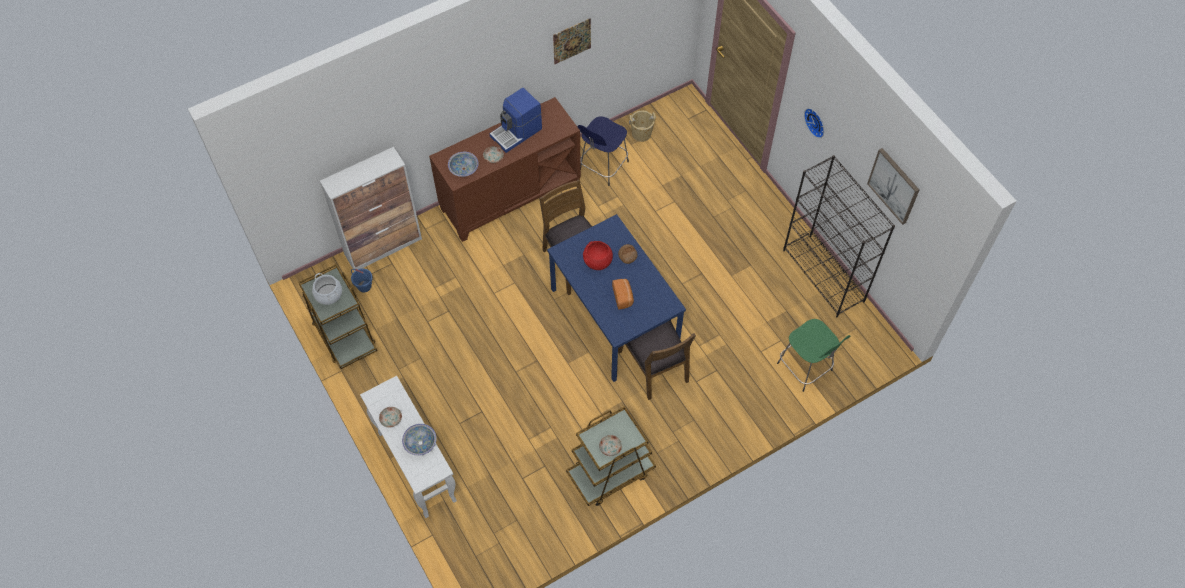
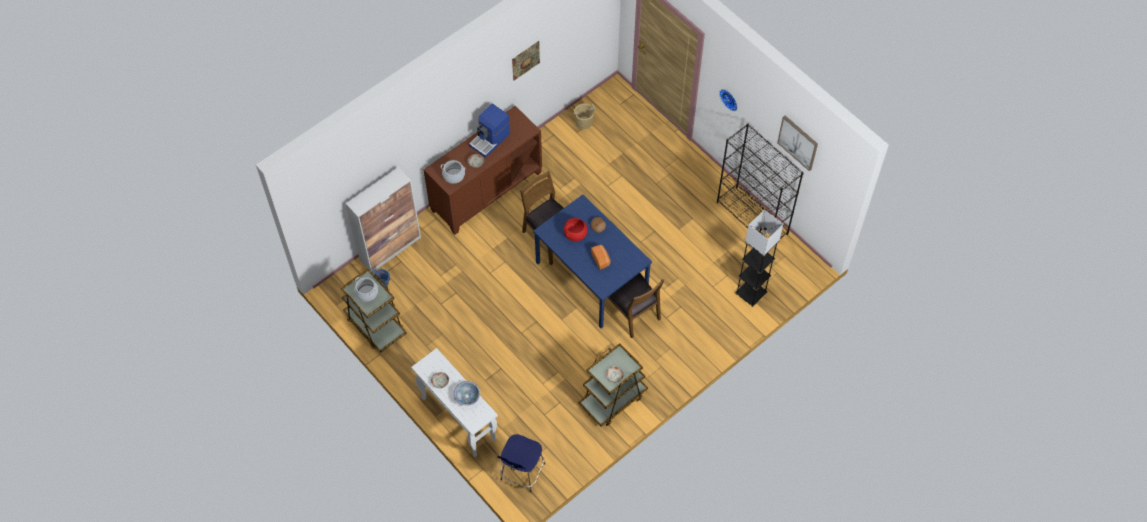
camera: 10 degrees left, 0 degrees up
bowl [448,152,479,177] -> cooking pot [441,160,465,184]
blue stool [578,116,629,186] -> blue stool moved to [497,434,545,492]
green stool [777,319,850,392] -> grey floor lamp [735,210,783,307]

